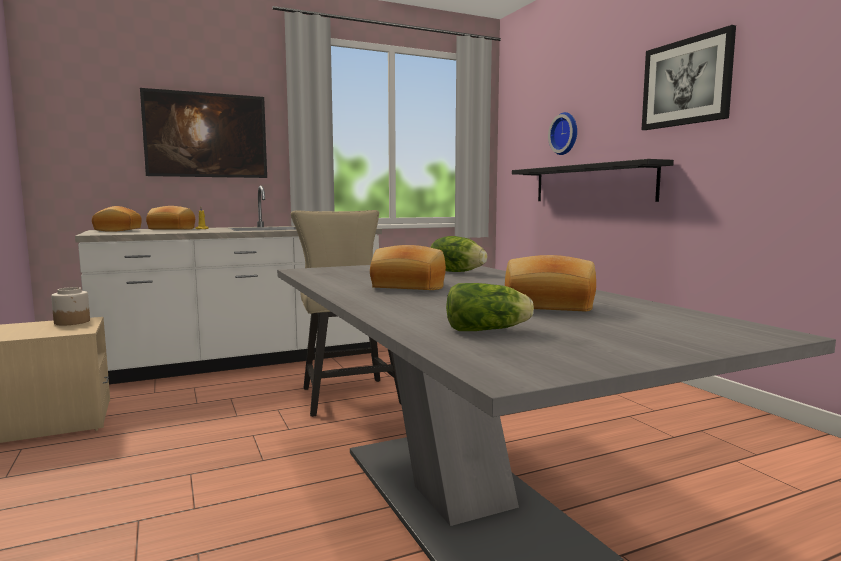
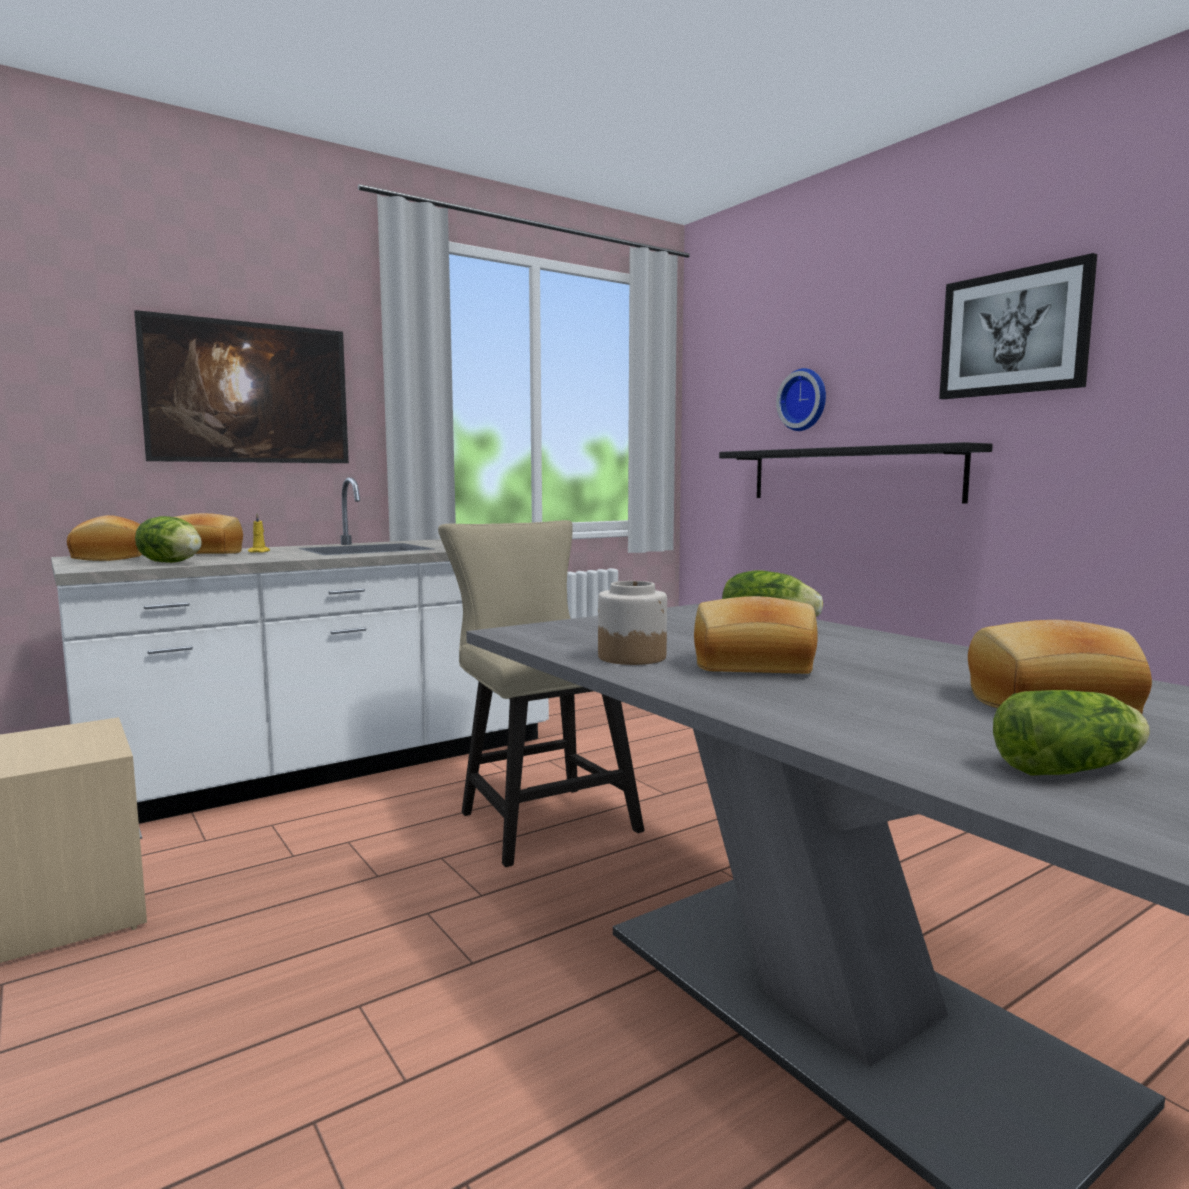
camera: 10 degrees left, 0 degrees up
jar [51,287,90,325] -> jar moved to [598,581,667,665]
none -> lettuce [135,516,202,563]

